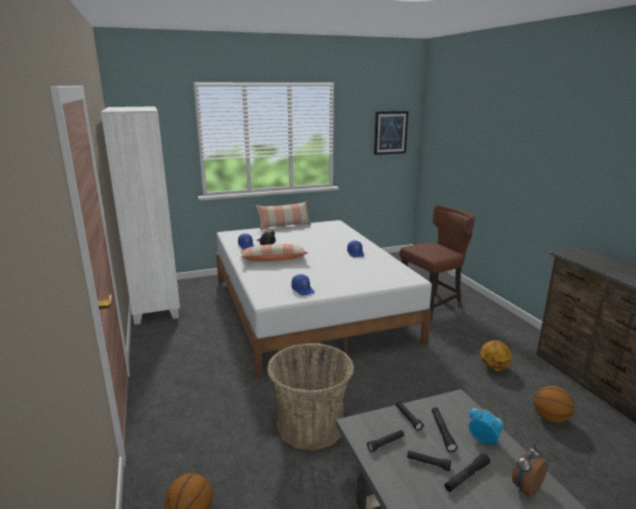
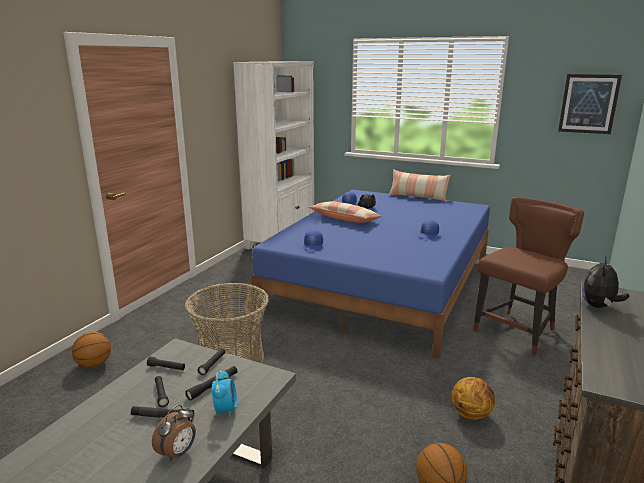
camera: 45 degrees right, 0 degrees up
white bed [216,220,432,379] -> blue bed [251,190,490,359]
brown chair [399,205,475,320] -> brown chair turned 60 degrees counterclockwise [473,197,584,355]
alarm clock [512,444,548,497] -> alarm clock turned 120 degrees clockwise [152,405,196,461]
none -> plush toy [582,256,629,308]

